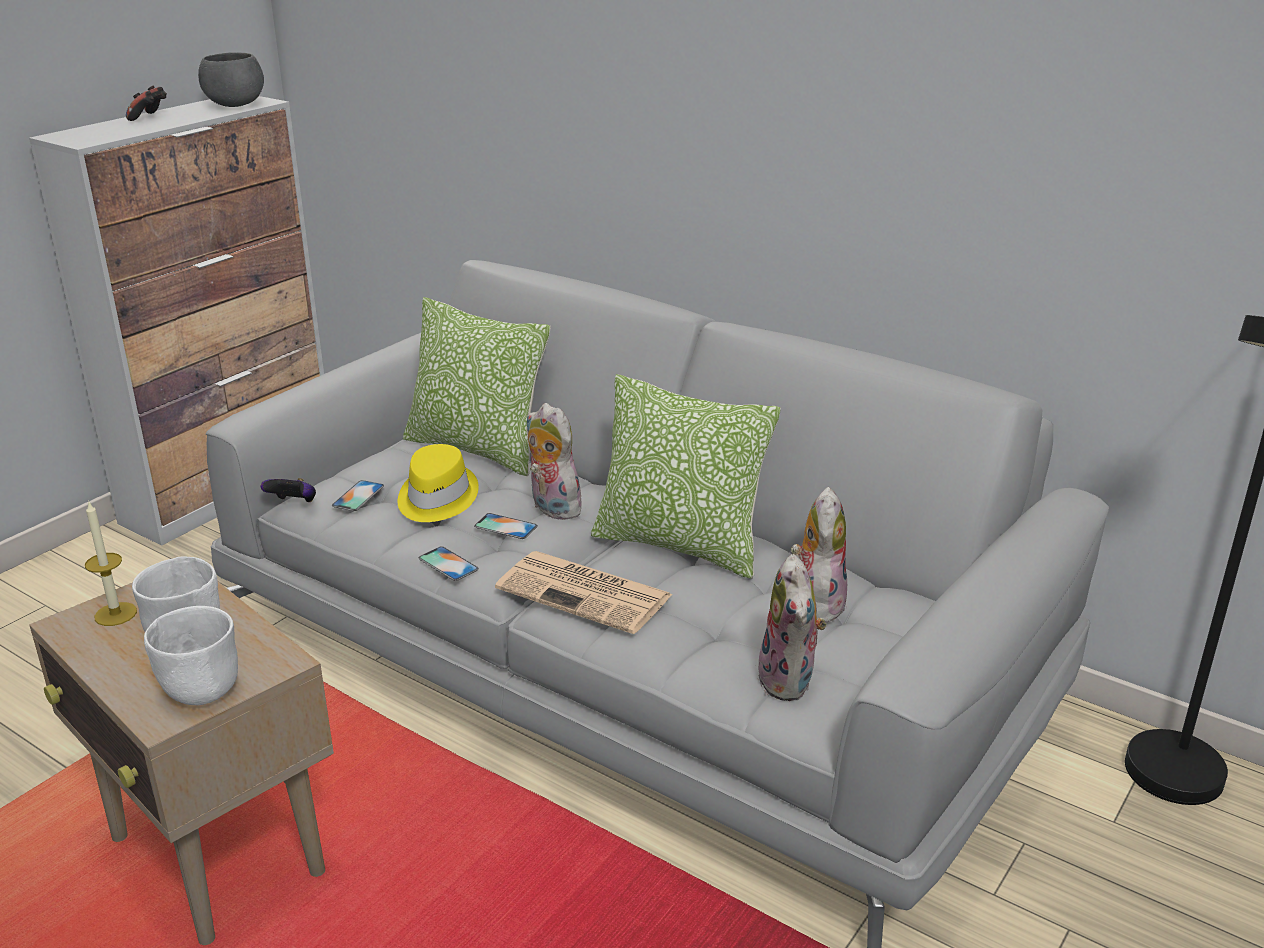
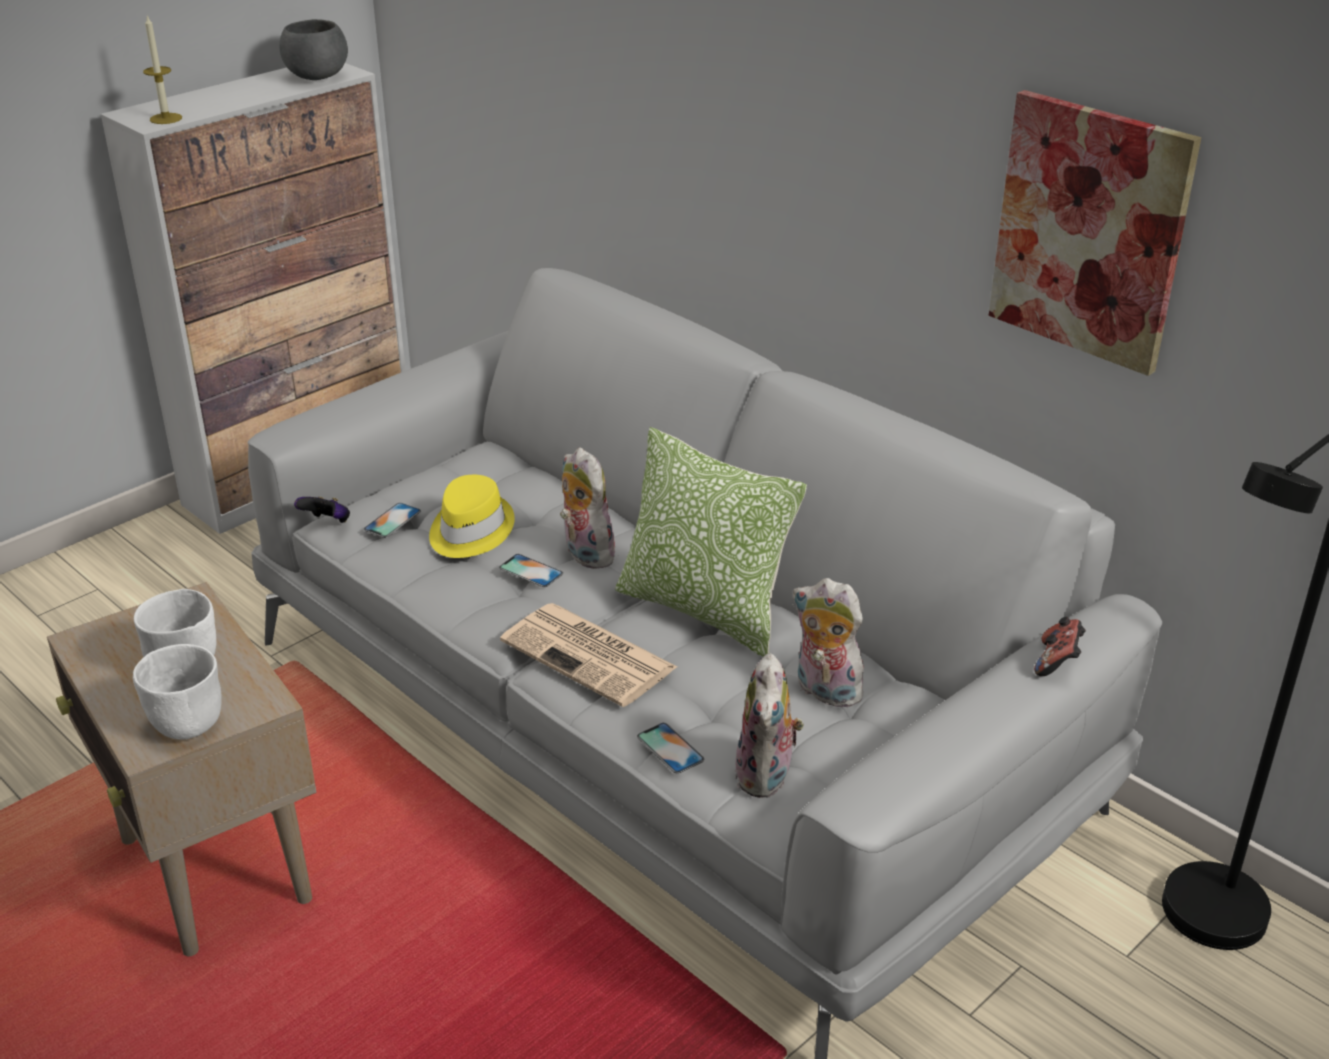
camera: 10 degrees right, 5 degrees up
candle [85,500,137,626] -> candle moved to [143,16,182,124]
game controller [126,86,167,121] -> game controller moved to [1034,617,1086,676]
pillow [403,297,551,476] -> none
phone [419,546,479,581] -> phone moved to [637,723,705,774]
plush toy [791,487,847,624] -> plush toy turned 75 degrees counterclockwise [792,578,866,707]
none -> picture [989,90,1201,376]

